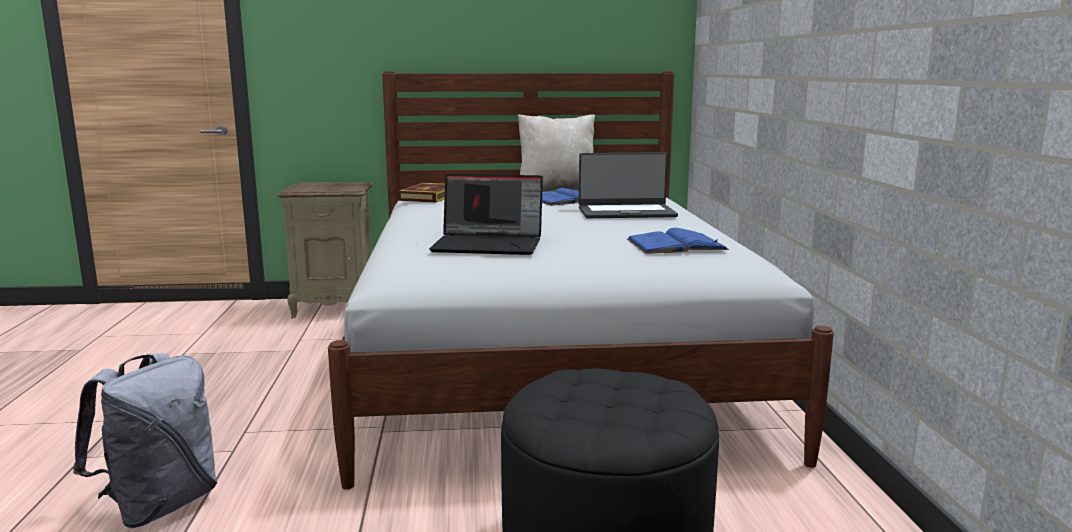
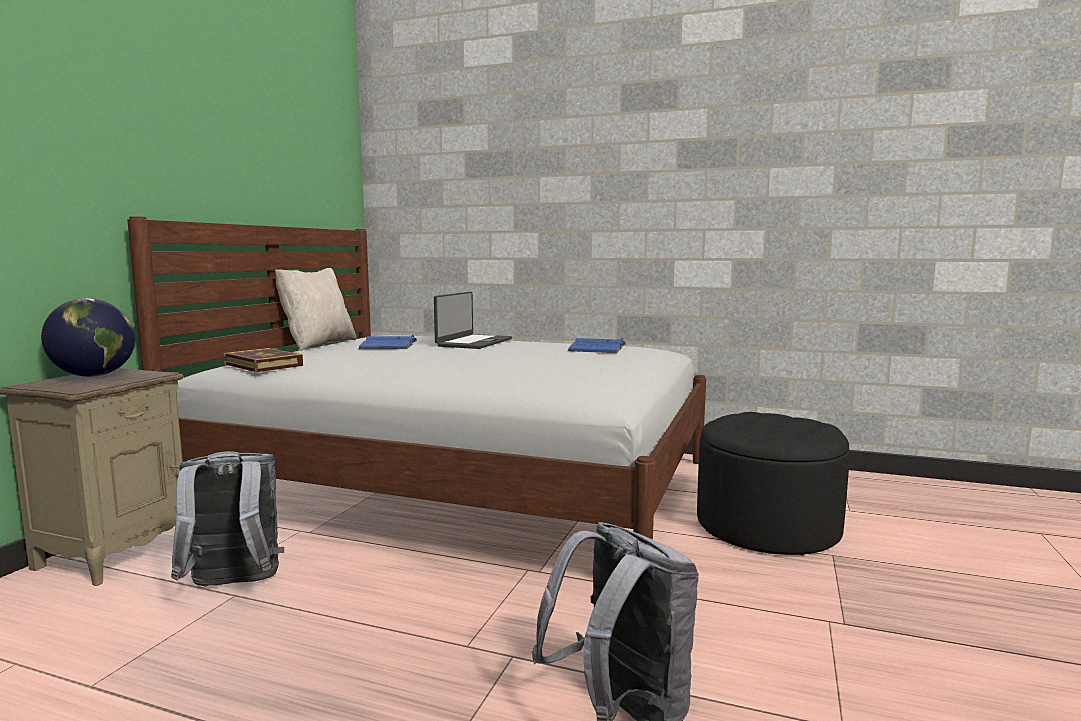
camera: 65 degrees left, 5 degrees down
laptop [429,174,543,255] -> none
none -> globe [41,298,135,377]
none -> grey backpack [171,451,284,586]

